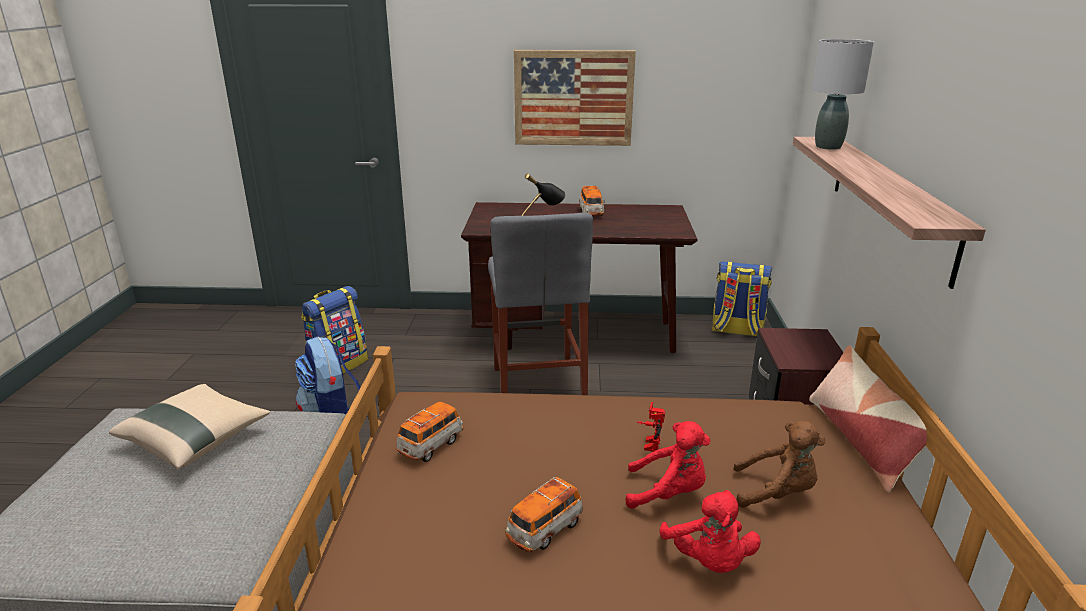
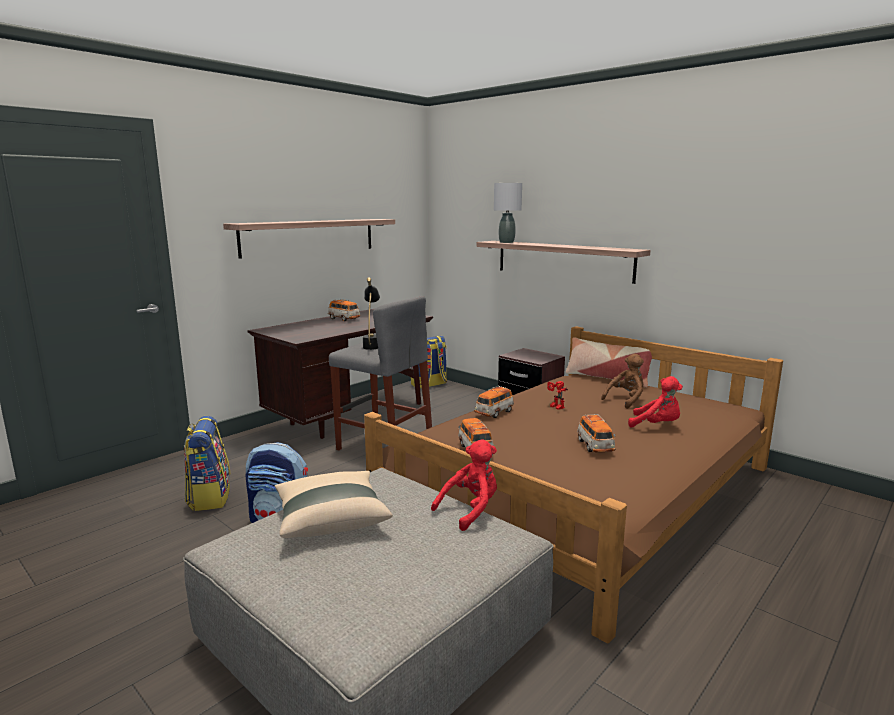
camera: 50 degrees left, 10 degrees down
picture [514,50,636,146] -> shelf [223,219,395,259]
red plush toy [626,421,710,509] -> red plush toy moved to [431,439,497,531]
none -> toy car [474,385,514,418]

